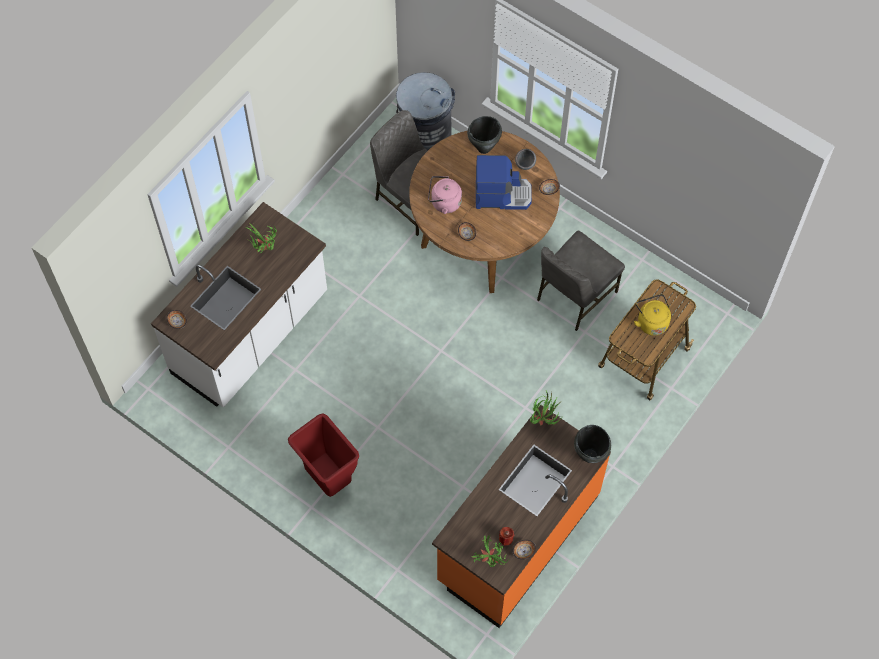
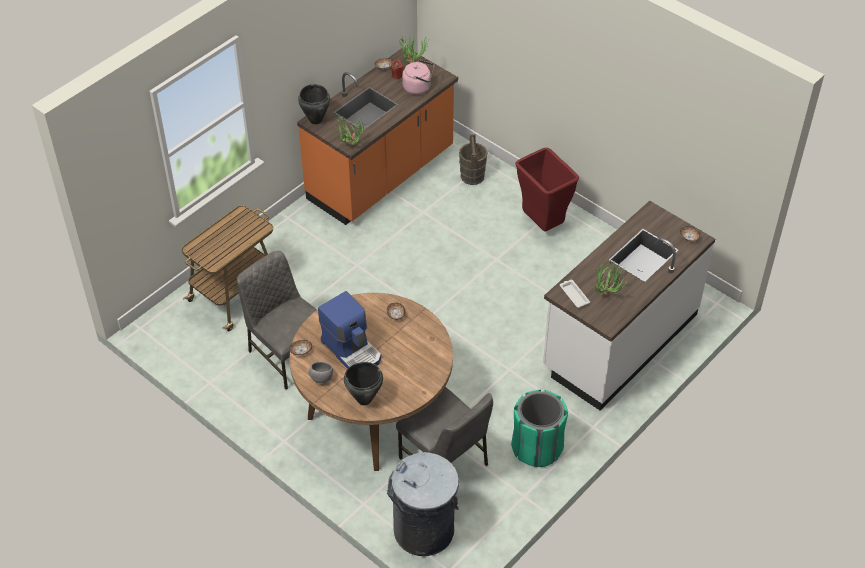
camera: 175 degrees left, 15 degrees down
pink kettle [428,176,462,214] -> pink kettle moved to [402,60,435,95]
coffee machine [476,155,532,210] -> coffee machine turned 135 degrees counterclockwise [318,291,381,369]
grey chair [537,230,625,331] -> grey chair turned 90 degrees counterclockwise [237,251,317,390]
yellow kettle [634,294,671,336] -> none
none -> brown bucket [459,134,487,185]
none -> green trash can [511,389,568,467]
none -> white tray [560,280,590,308]

